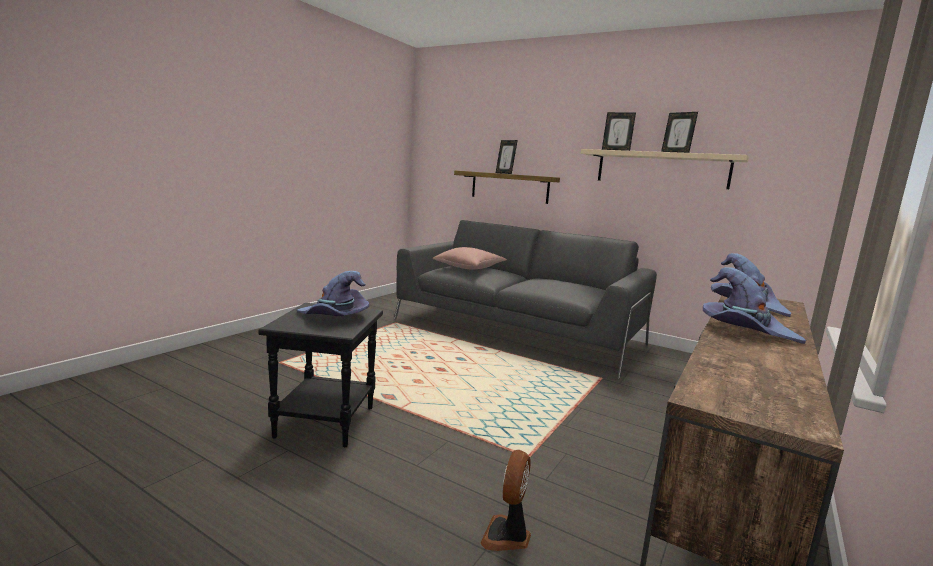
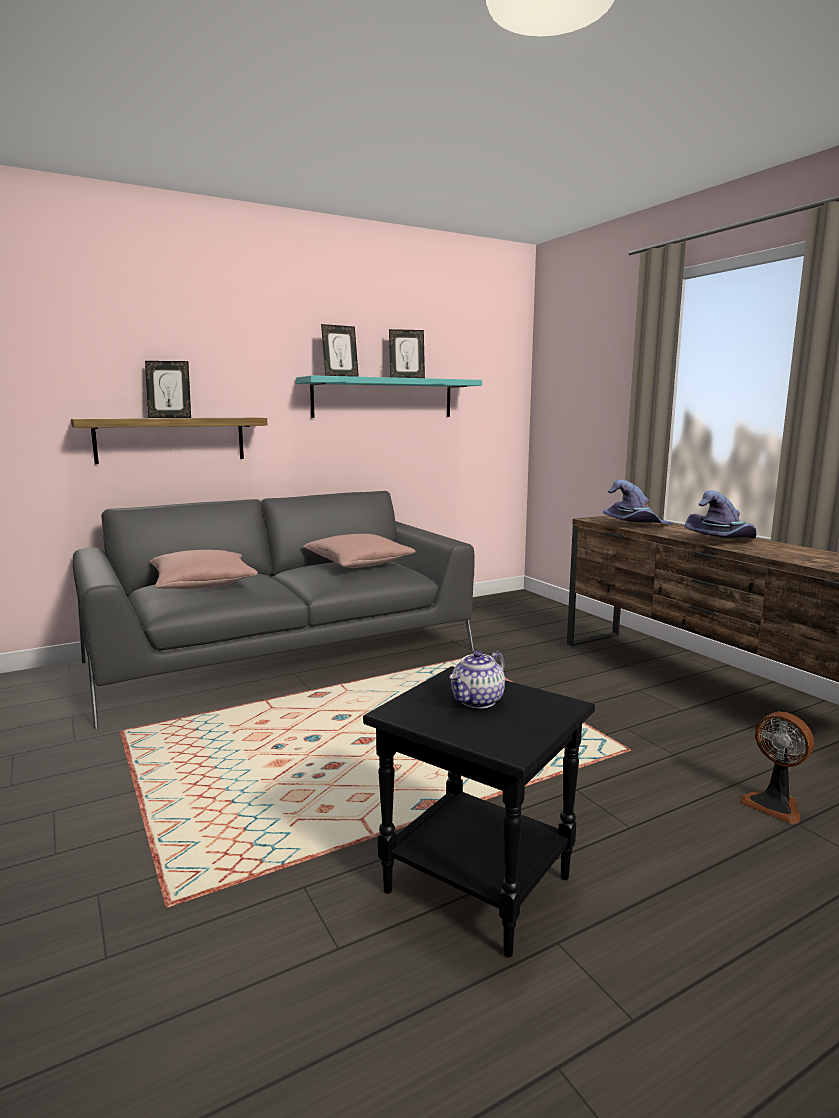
camera: 60 degrees left, 0 degrees up
purple hat [297,271,369,316] -> teapot [449,651,505,708]
beige shelf [581,149,749,189] -> turquoise shelf [296,375,482,418]
none -> pink pillow [303,534,415,568]

